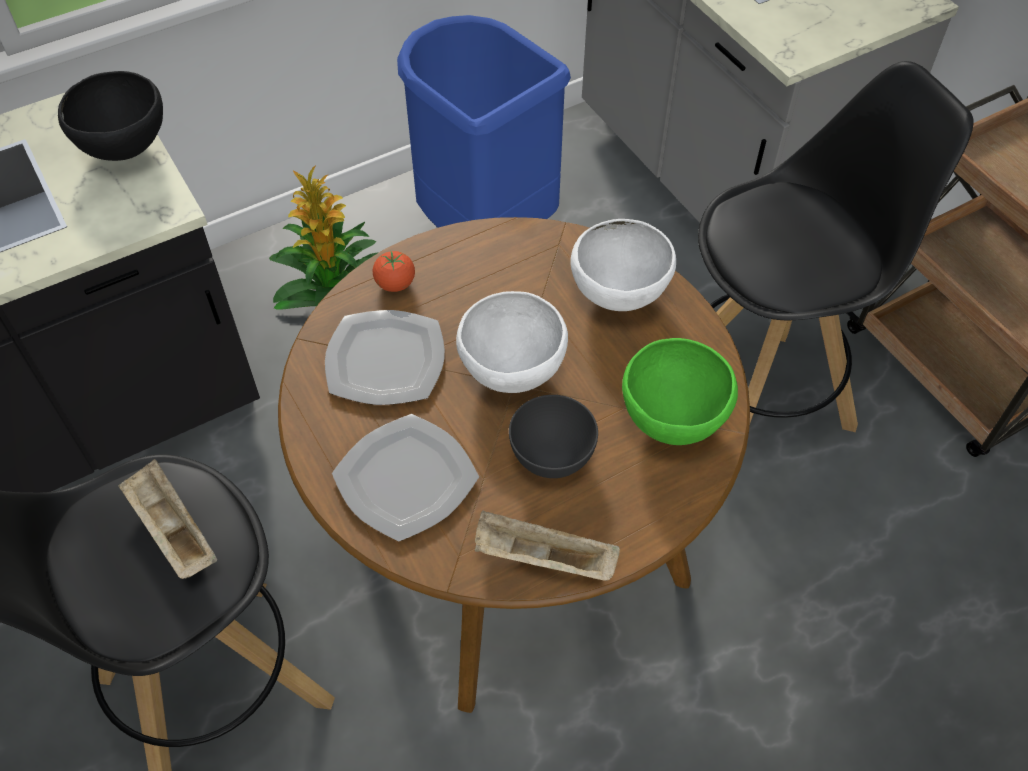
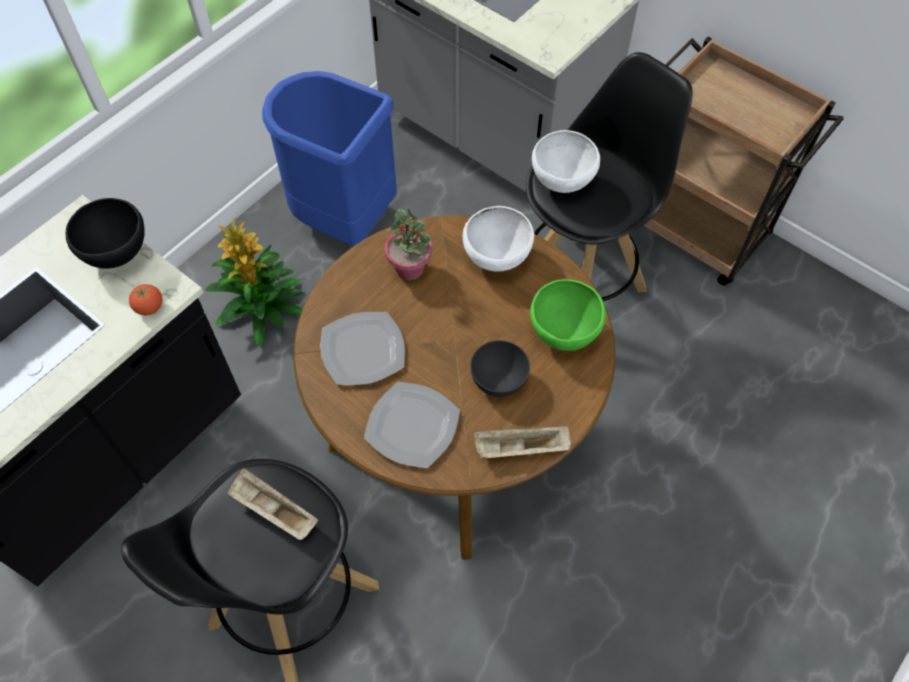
camera: 20 degrees left, 5 degrees up
tomato [373,251,415,292] -> tomato moved to [129,284,163,315]
white bowl [456,291,568,393] -> white bowl moved to [532,130,600,193]
none -> potted plant [385,208,432,280]

